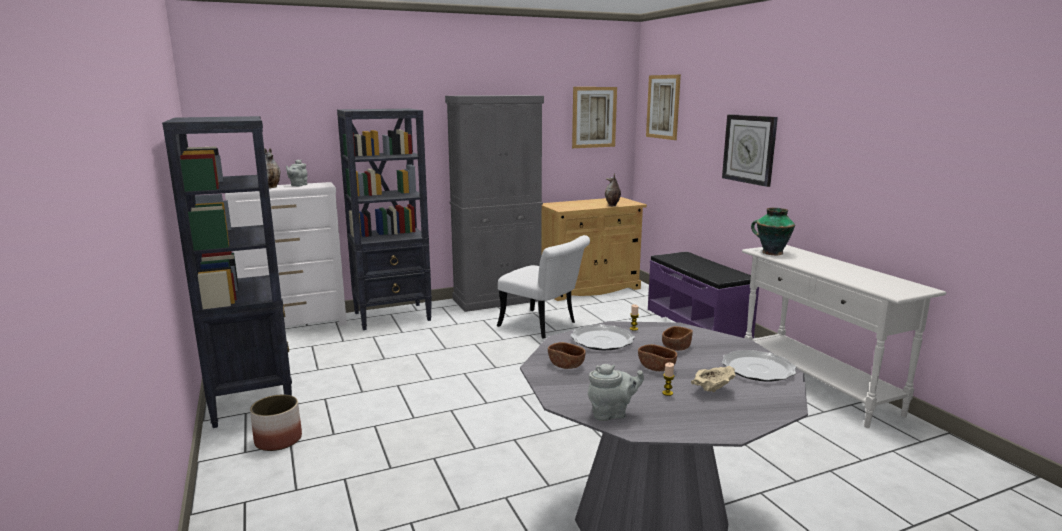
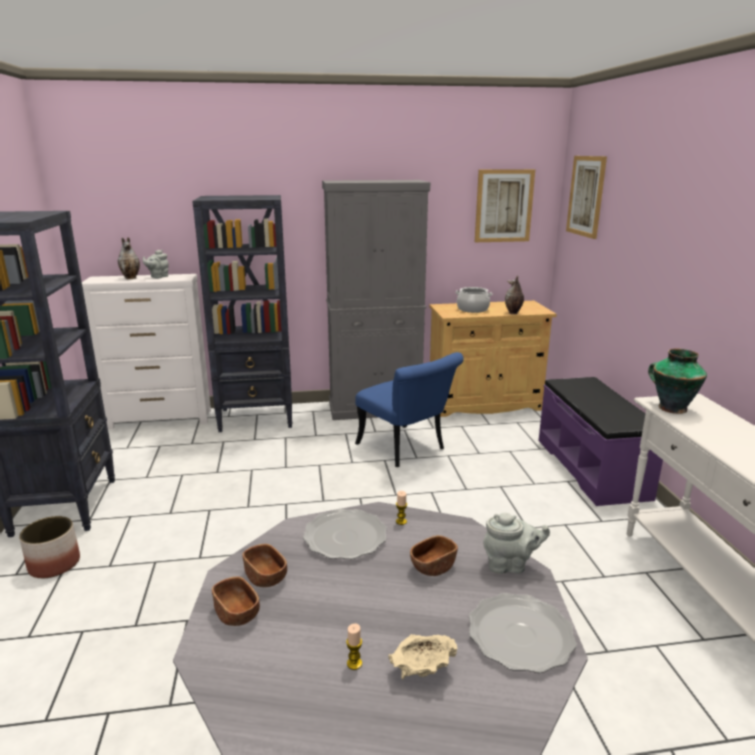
camera: 15 degrees right, 5 degrees up
white chair [497,235,590,339] -> blue chair [355,352,463,467]
grey teapot [588,364,644,421] -> grey teapot moved to [483,512,550,574]
brown bowl [638,344,677,371] -> brown bowl moved to [212,577,260,626]
wall clock [722,114,778,187] -> none
none -> cooking pot [455,287,493,313]

